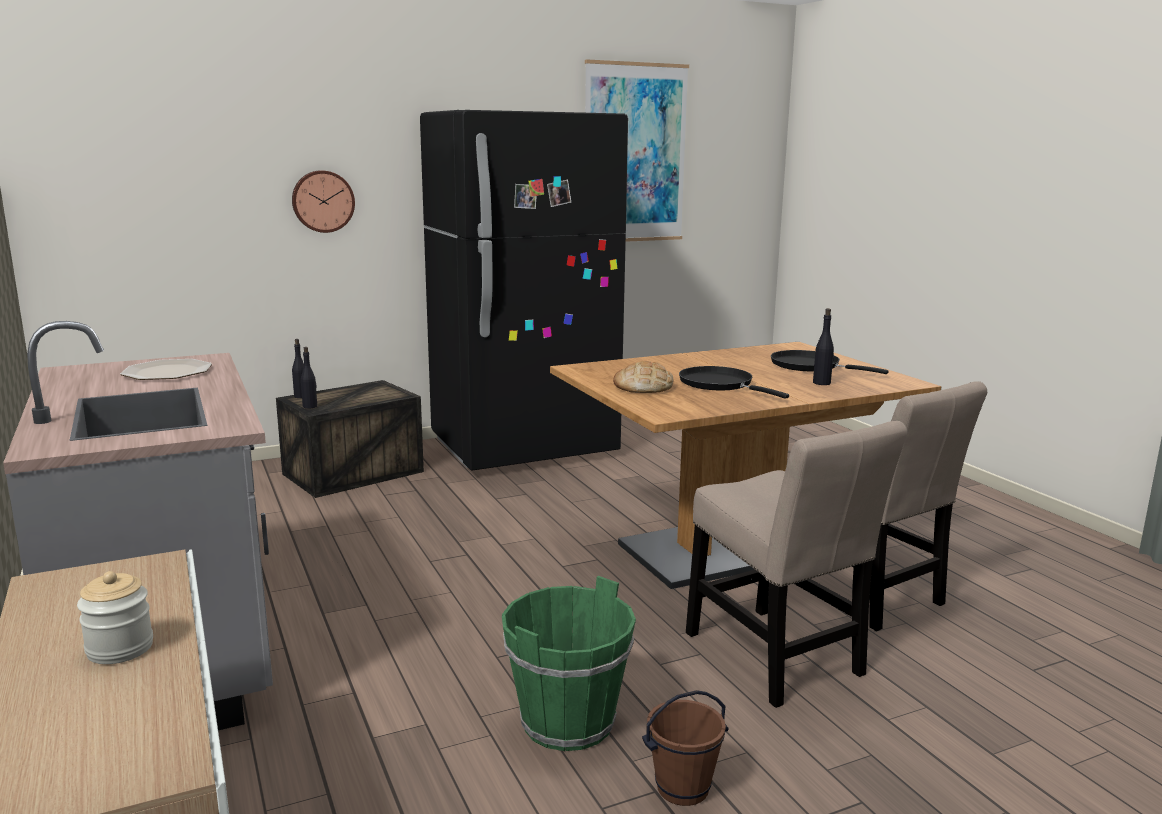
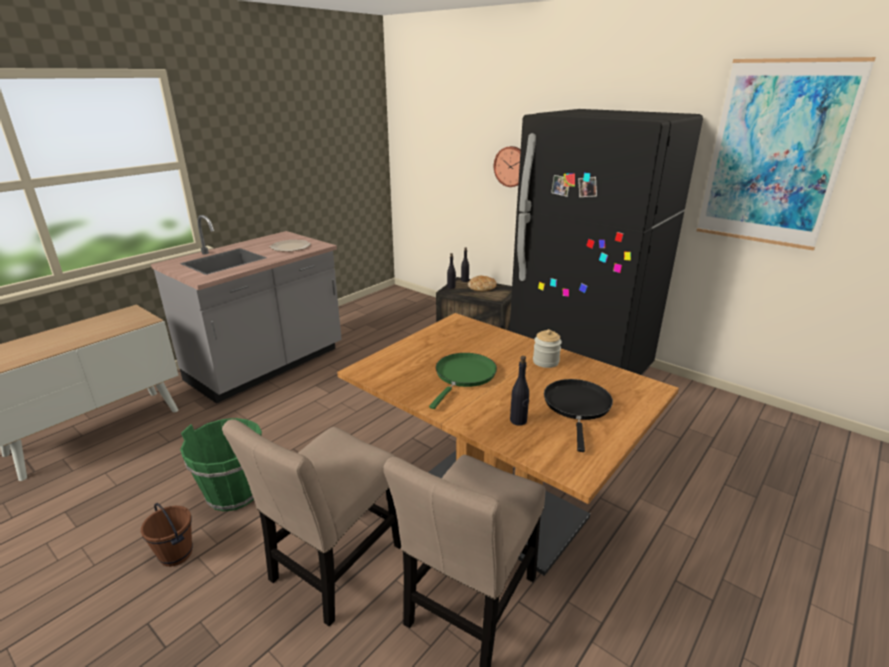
camera: 65 degrees right, 10 degrees up
jar [77,571,153,664] -> jar moved to [533,329,562,368]
bread [613,361,674,393] -> bread moved to [468,276,497,291]
black frying pan [679,366,789,399] -> green frying pan [429,353,497,409]

